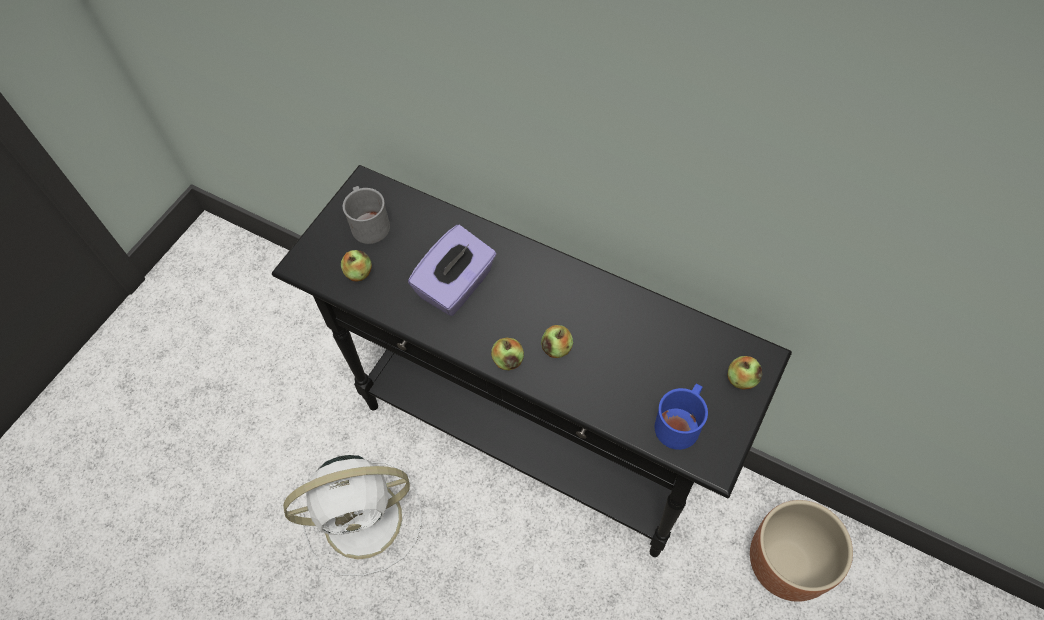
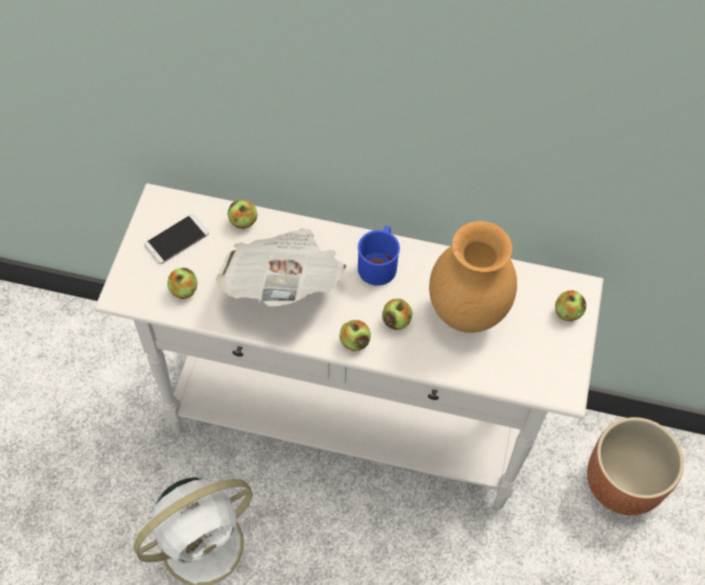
camera: 20 degrees left, 0 degrees up
black console table [272,165,792,557] -> white console table [95,183,604,509]
grey mug [343,186,390,244] -> phone [144,215,209,264]
purple tissue box [408,225,497,316] -> newspaper [216,228,347,307]
blue mug [655,384,708,450] -> blue mug moved to [358,226,400,286]
none -> apple [228,200,257,229]
none -> brown vase [429,221,517,333]

